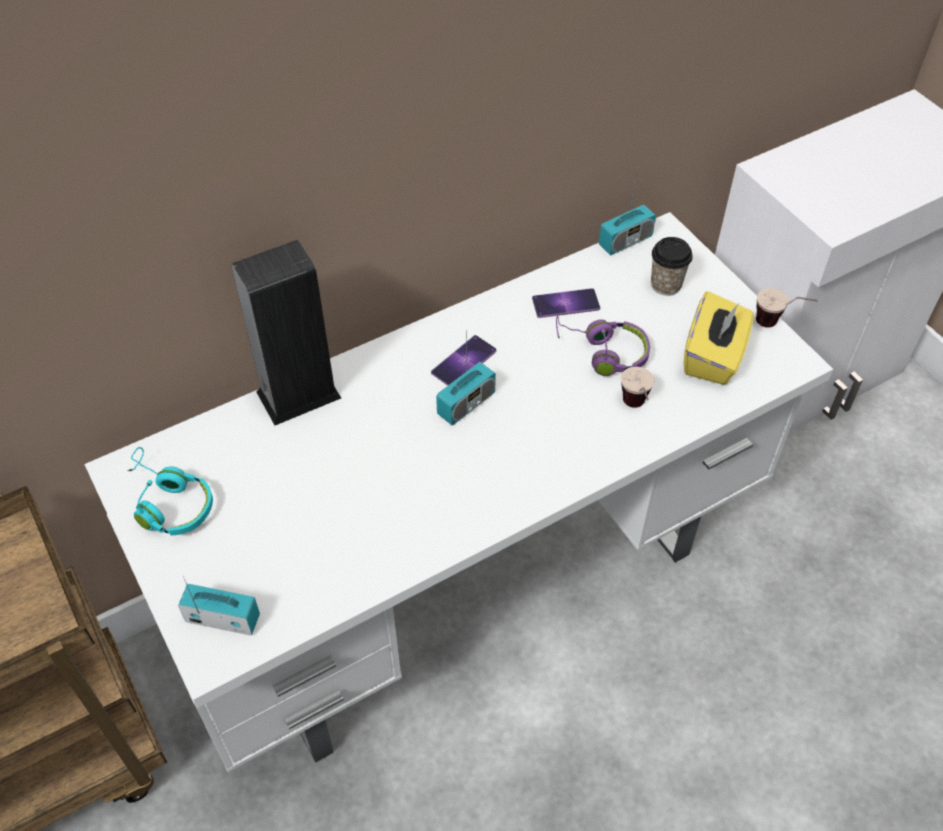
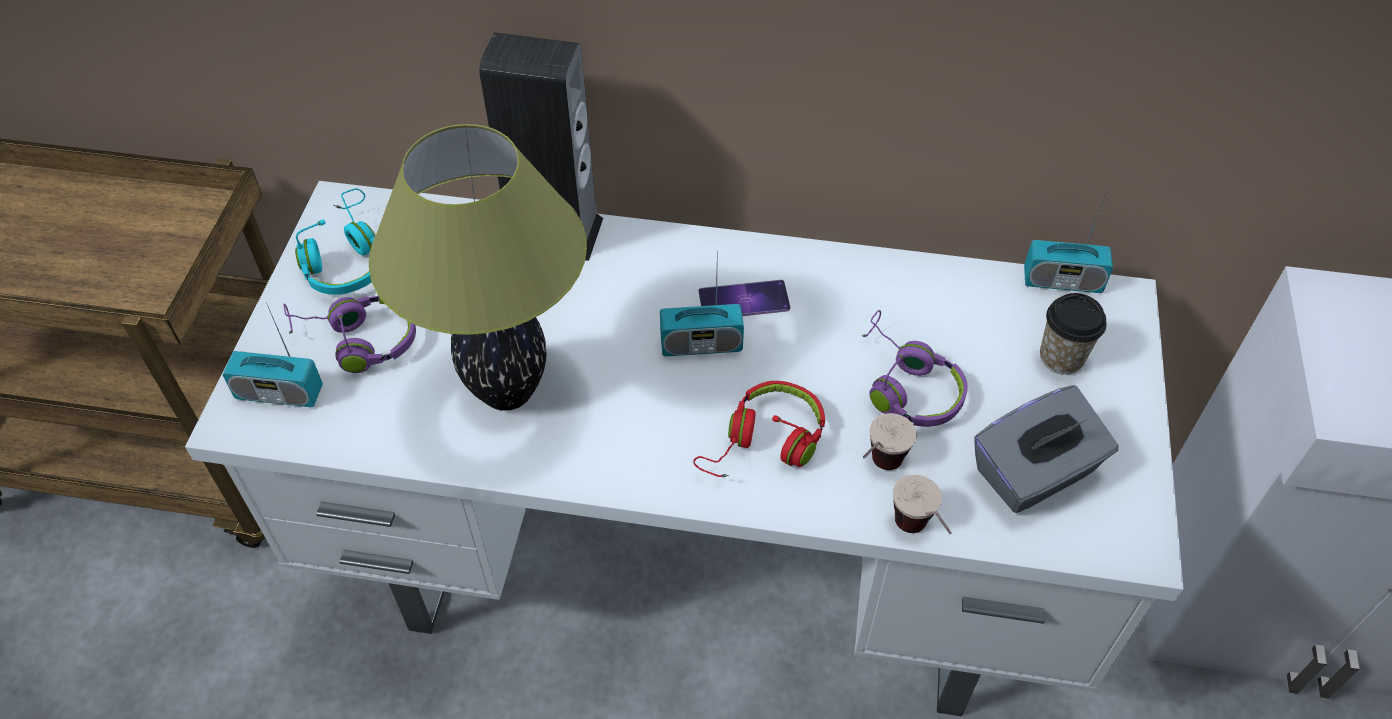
camera: 40 degrees right, 0 degrees up
radio [178,576,260,635] -> radio turned 135 degrees clockwise [222,302,323,407]
phone [532,288,600,318] -> none
yellow tissue box [684,291,753,385] -> grey tissue box [974,385,1118,513]
cup [756,288,818,328] -> cup moved to [893,475,952,534]
none -> purple headphones [284,295,416,373]
none -> table lamp [369,124,587,411]
none -> red headphones [693,381,825,477]

